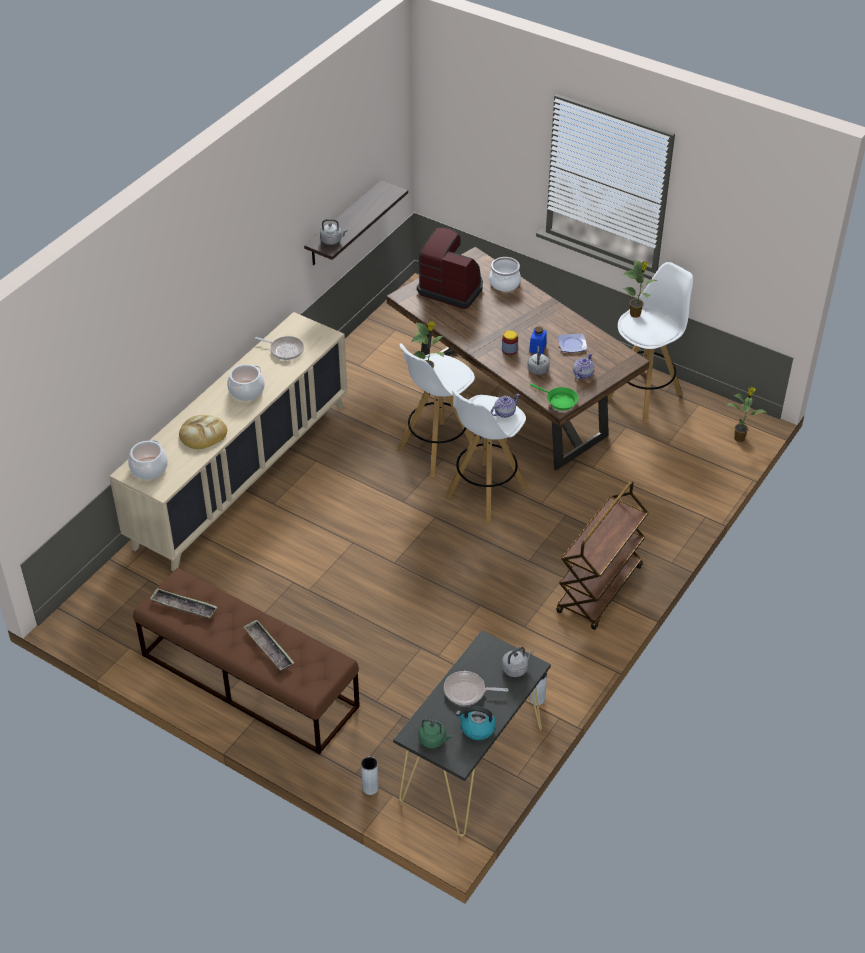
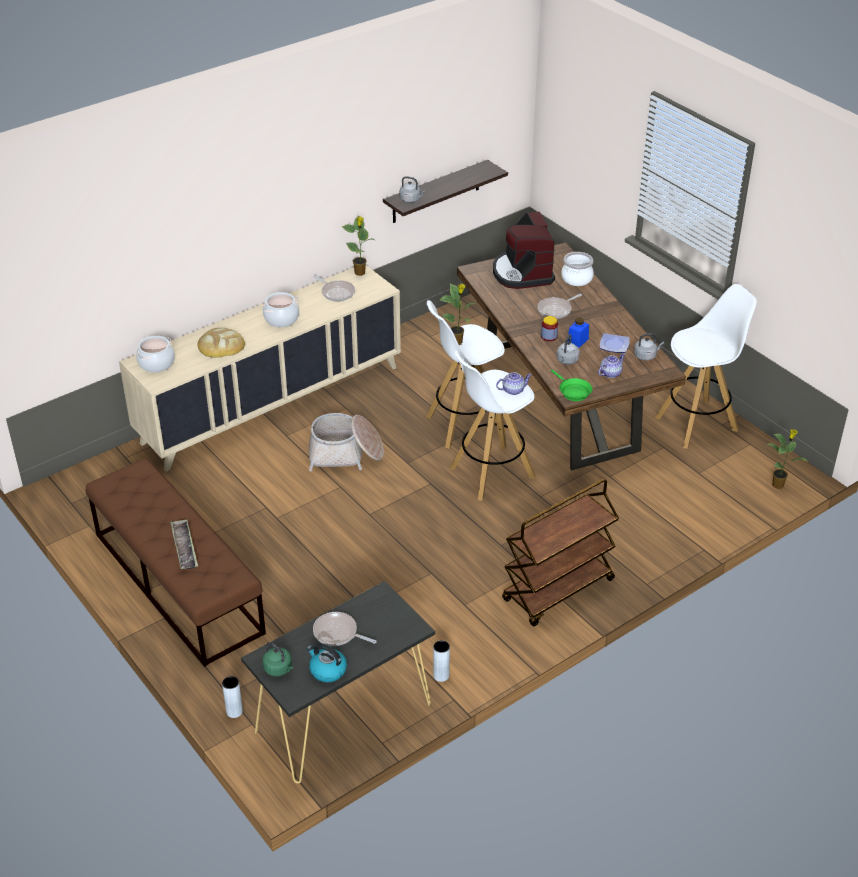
camera: 20 degrees right, 5 degrees down
tray [150,588,217,618] -> none
coffee machine [417,227,483,309] -> coffee machine turned 150 degrees counterclockwise [493,212,555,289]
grey kettle [502,647,534,677] -> grey kettle moved to [634,333,664,361]
potted plant [622,260,657,318] -> potted plant moved to [342,215,374,276]
none -> basket [309,413,384,471]
none -> frying pan [537,294,582,319]

